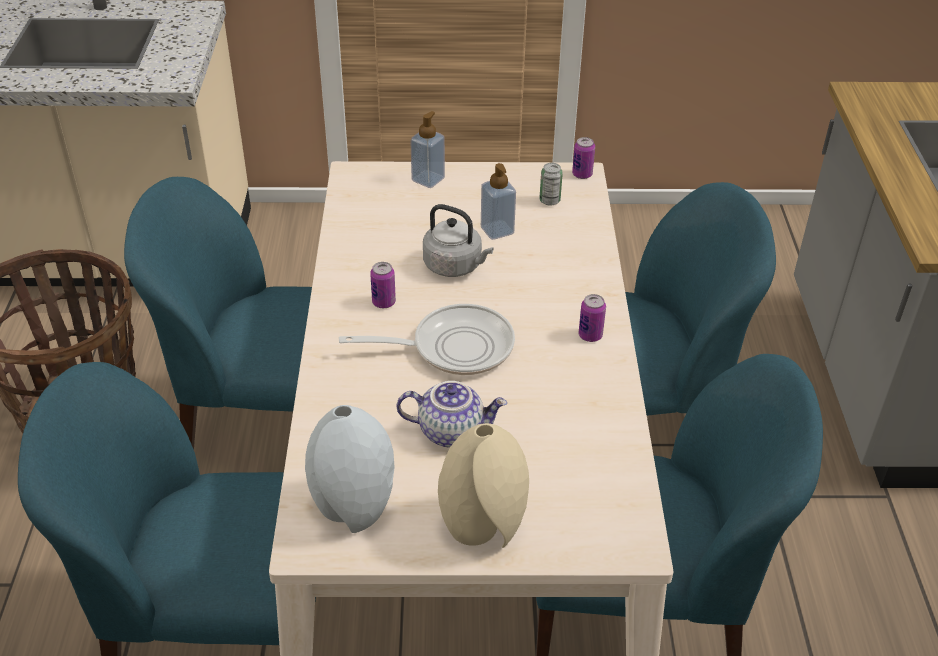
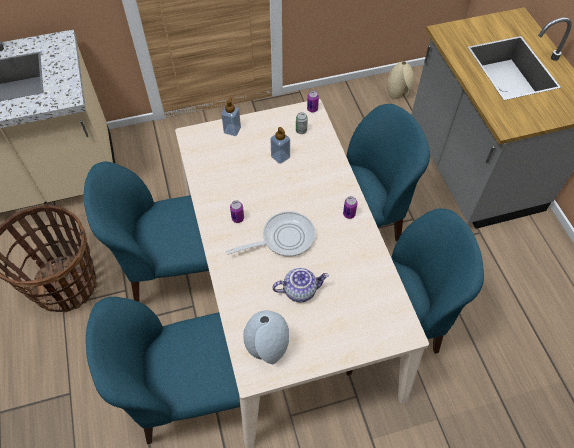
camera: 15 degrees left, 15 degrees up
grey kettle [423,204,494,277] -> none
beige vase [438,423,529,548] -> beige vase moved to [387,61,414,99]

